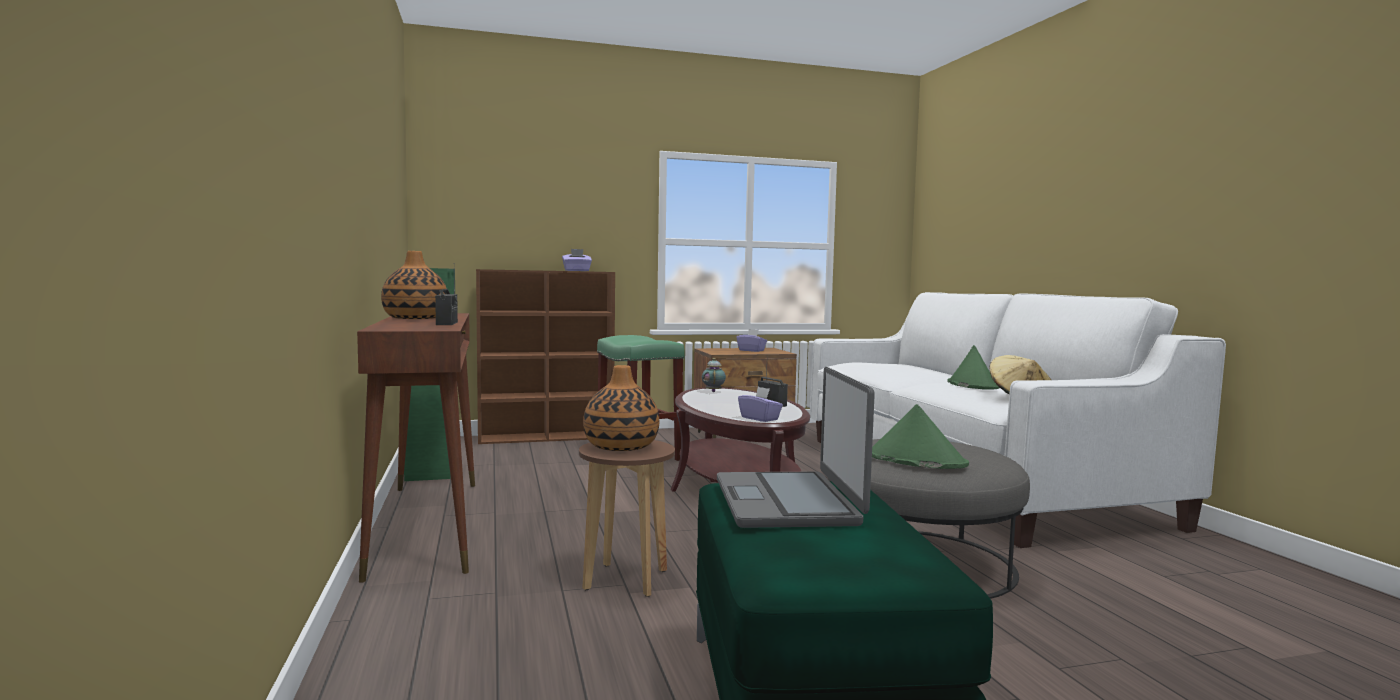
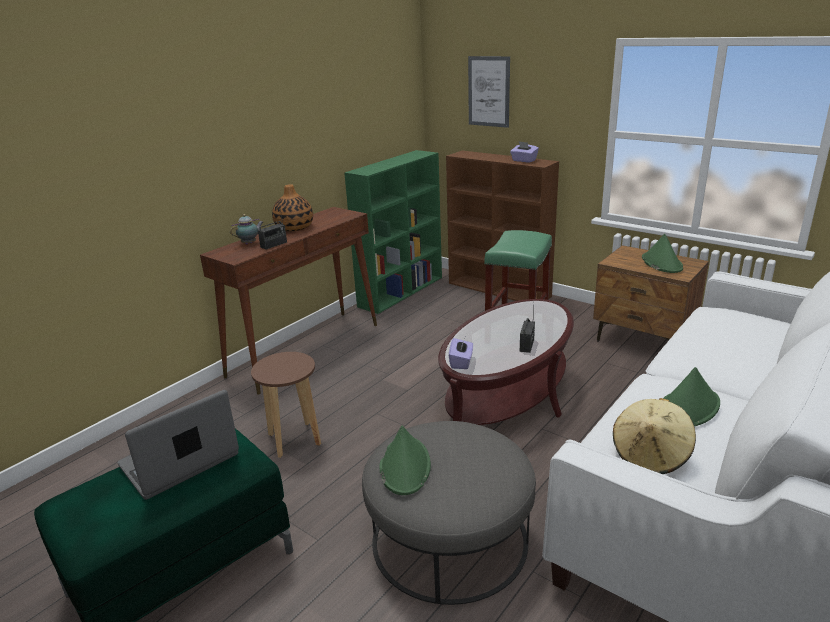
camera: 55 degrees right, 20 degrees up
vase [583,365,659,451] -> none
teapot [702,358,726,392] -> teapot moved to [230,214,263,244]
purple tissue box [736,329,767,352] -> green hat [642,234,683,273]
none -> picture [468,56,510,128]

